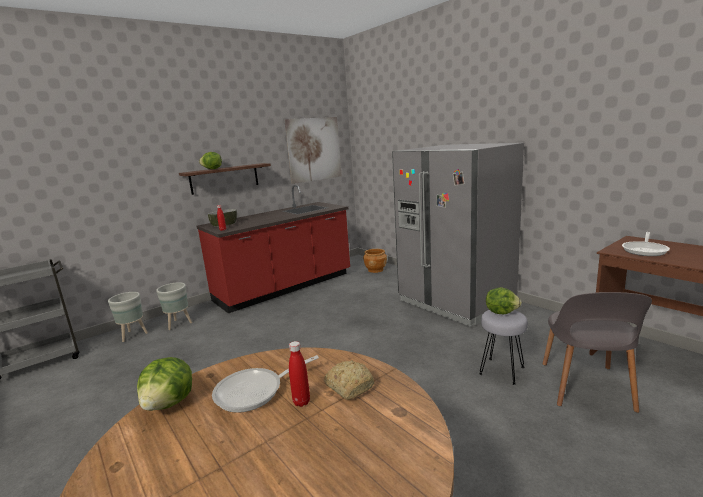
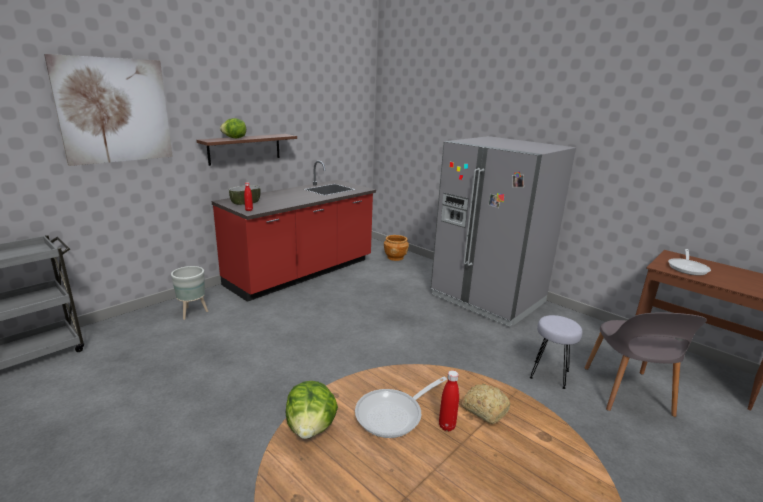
camera: 10 degrees left, 5 degrees up
grey planter [108,292,148,342] -> none
picture [284,117,342,184] -> picture moved to [44,54,173,166]
lettuce [486,287,522,314] -> none

